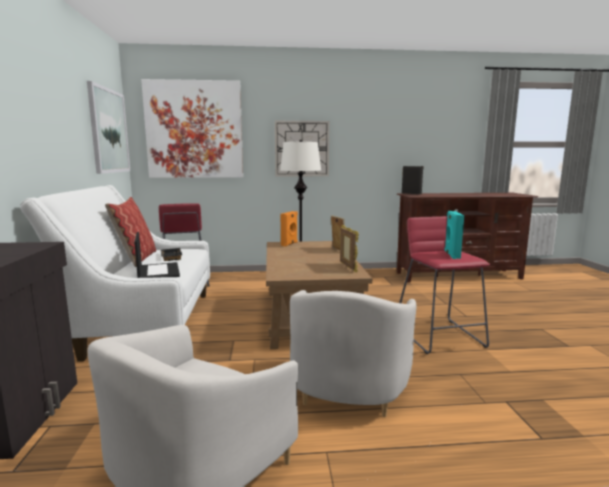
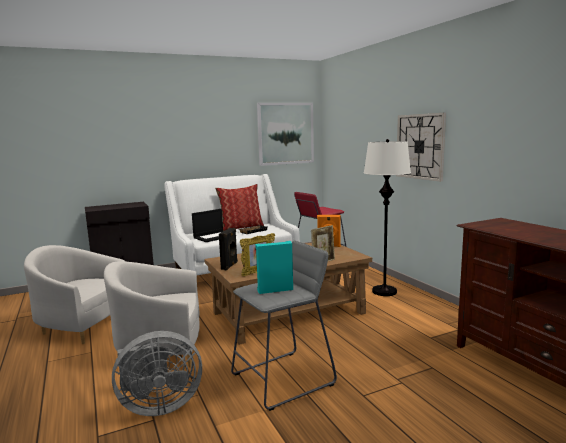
camera: 70 degrees right, 0 degrees up
picture [141,79,243,178] -> none
red stool [399,216,490,354] -> grey stool [231,241,337,411]
black speaker [402,166,424,194] -> black speaker moved to [219,228,238,270]
none -> grey fan [112,331,202,416]

